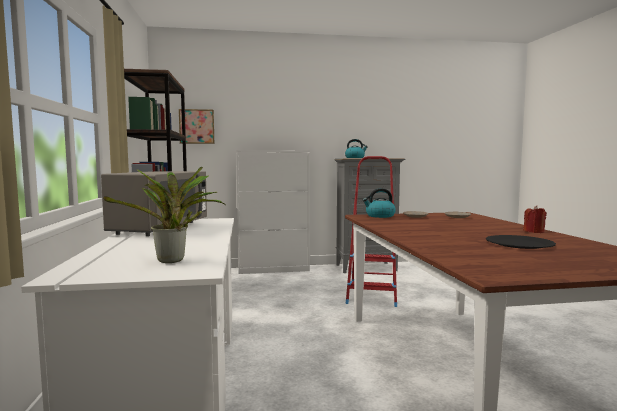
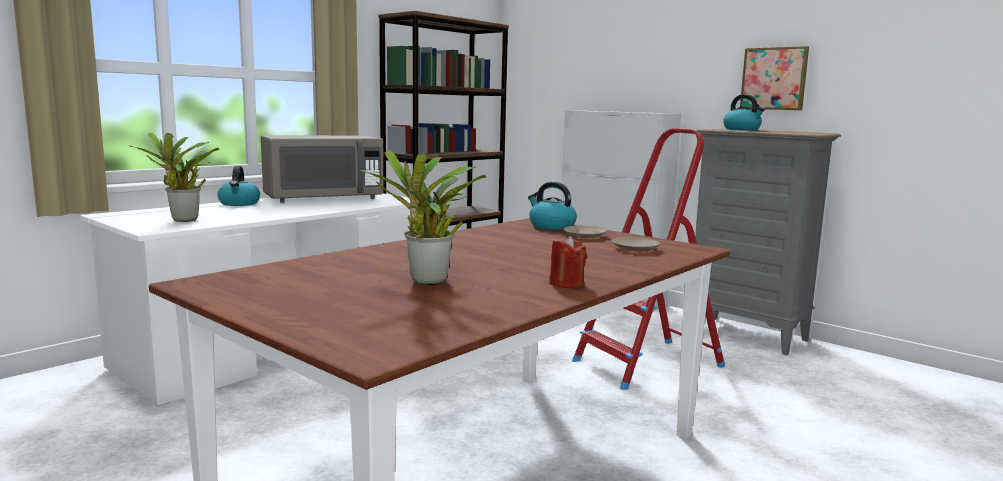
camera: 50 degrees right, 5 degrees up
picture [179,109,214,144] -> picture moved to [740,46,809,110]
black plate [486,235,556,249] -> potted plant [361,150,486,285]
none -> kettle [218,166,260,206]

